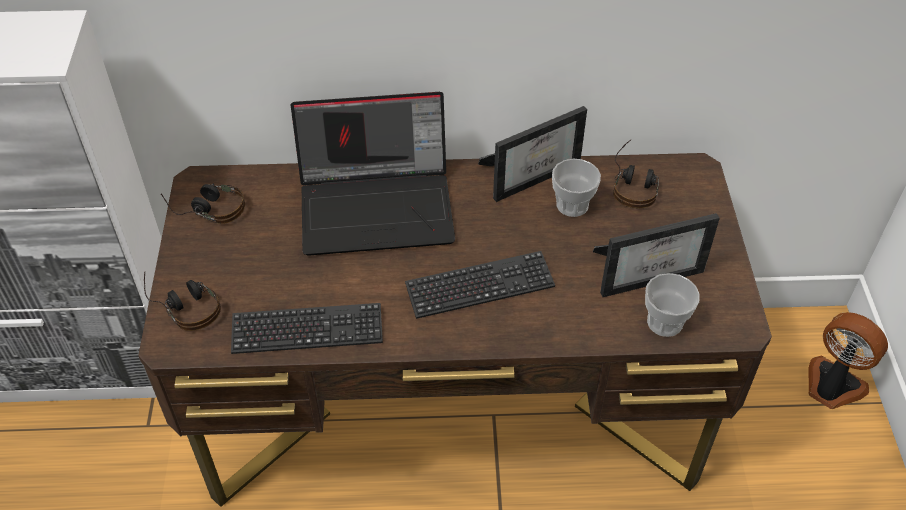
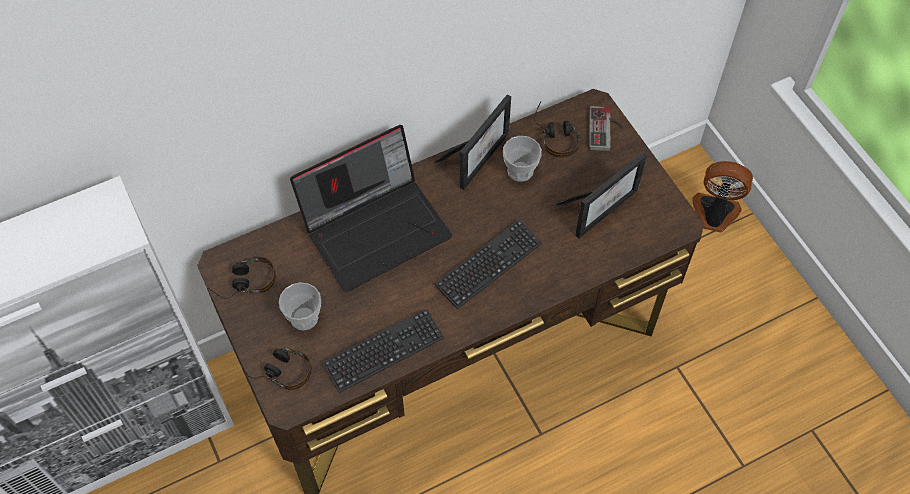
camera: 25 degrees left, 10 degrees up
cup [645,273,700,337] -> cup moved to [279,282,321,331]
none -> game controller [589,106,622,151]

